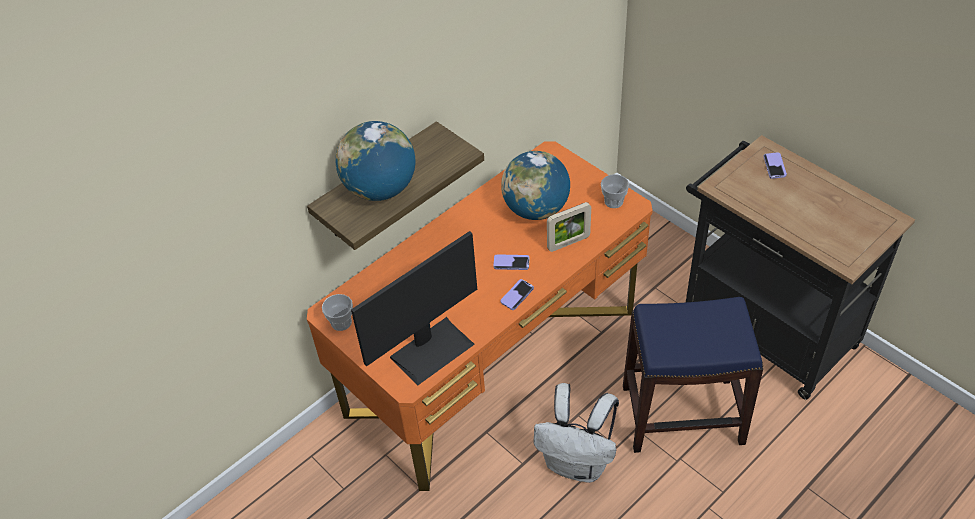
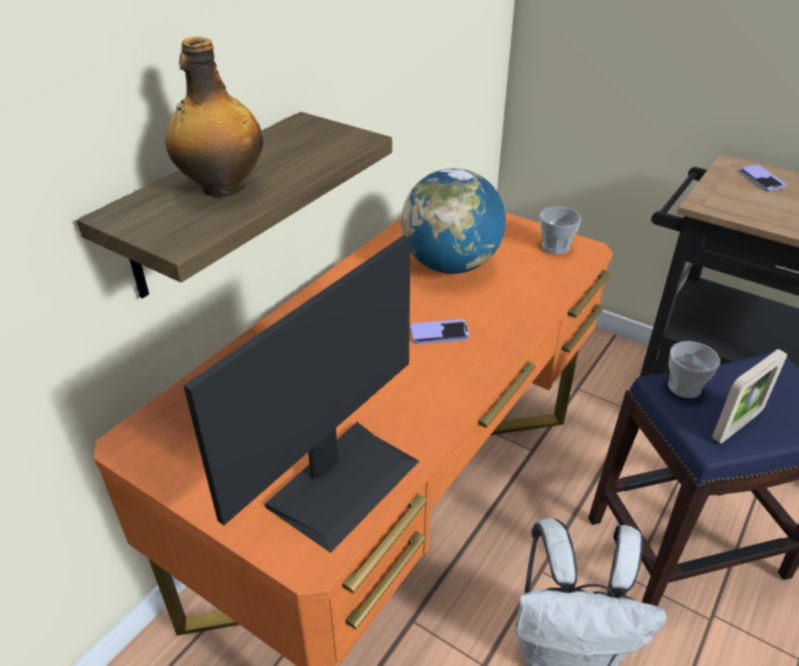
camera: 15 degrees left, 10 degrees down
cup [322,294,353,331] -> cup moved to [668,341,720,398]
globe [335,121,415,201] -> bottle [165,37,263,197]
phone [500,279,534,310] -> none
picture frame [547,202,591,252] -> picture frame moved to [712,349,787,444]

